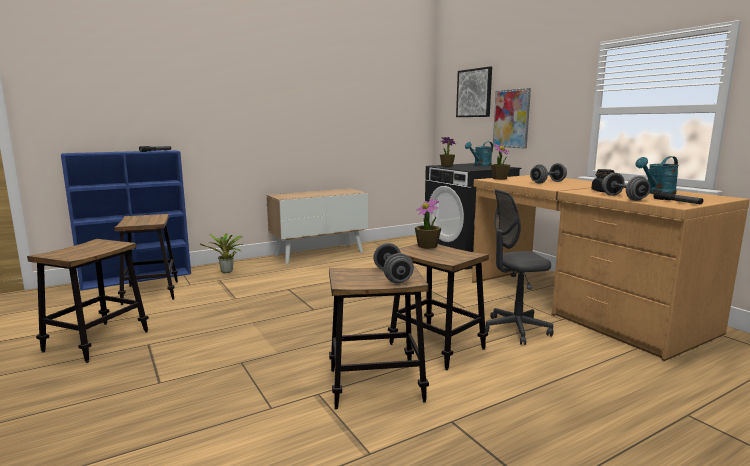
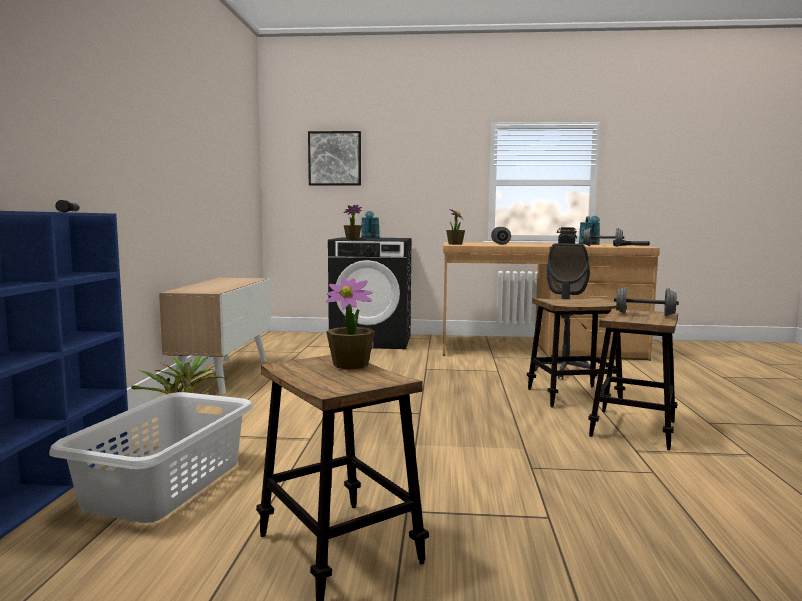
camera: 55 degrees left, 5 degrees down
stool [114,214,178,305] -> grey laundry basket [49,392,253,523]
potted plant [415,198,441,249] -> potted plant moved to [326,278,375,370]
picture [493,88,531,148] -> none

